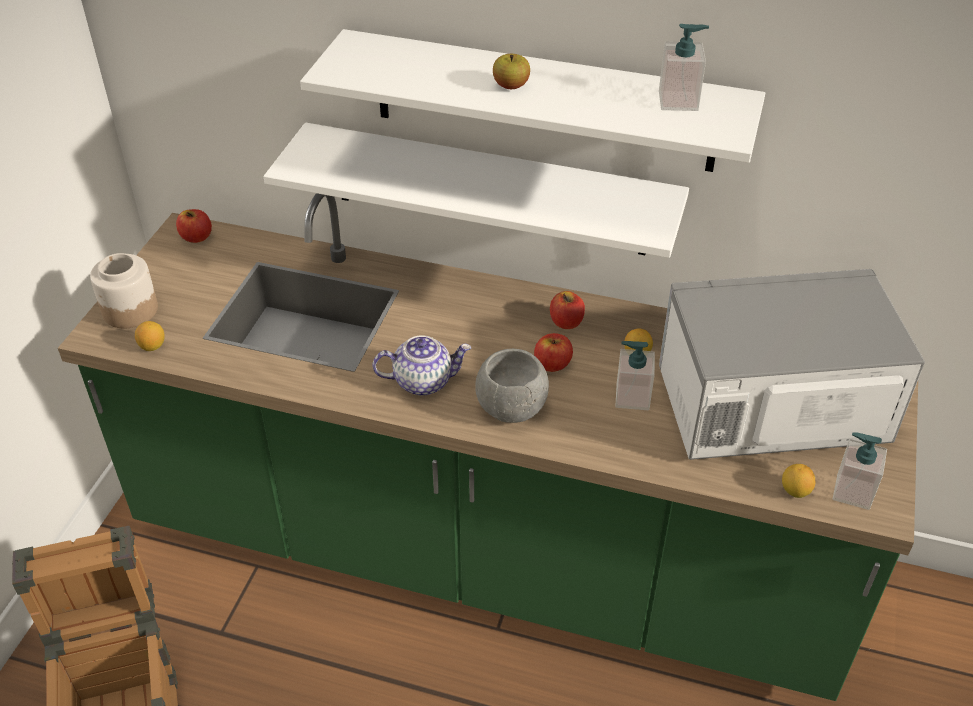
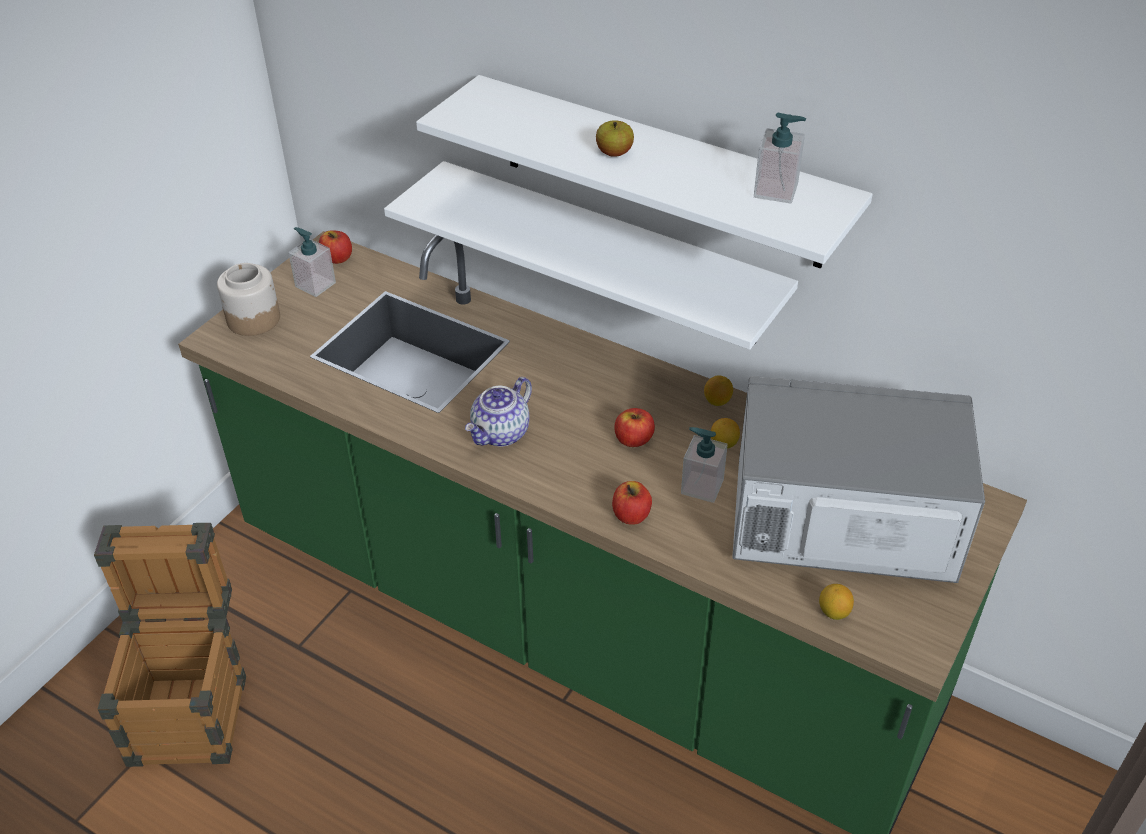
camera: 15 degrees right, 0 degrees up
lemon [135,321,165,351] -> lemon moved to [704,376,733,406]
teapot [372,335,471,396] -> teapot turned 120 degrees clockwise [465,377,532,447]
grey bowl [475,349,549,423] -> none
apple [550,291,585,329] -> apple moved to [612,481,652,525]
soap dispenser [833,432,887,510] -> soap dispenser moved to [288,227,336,297]

